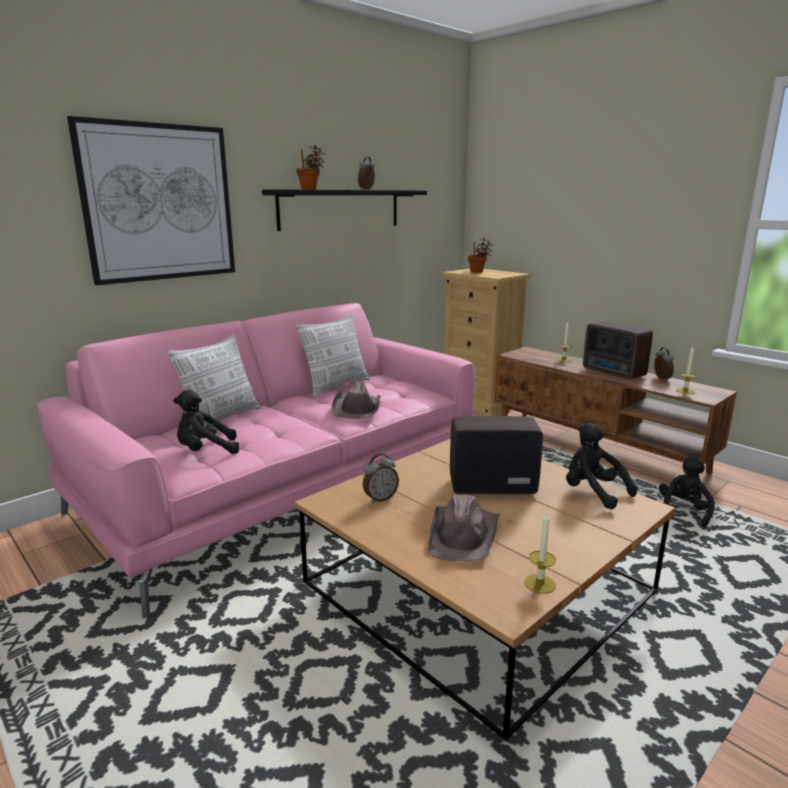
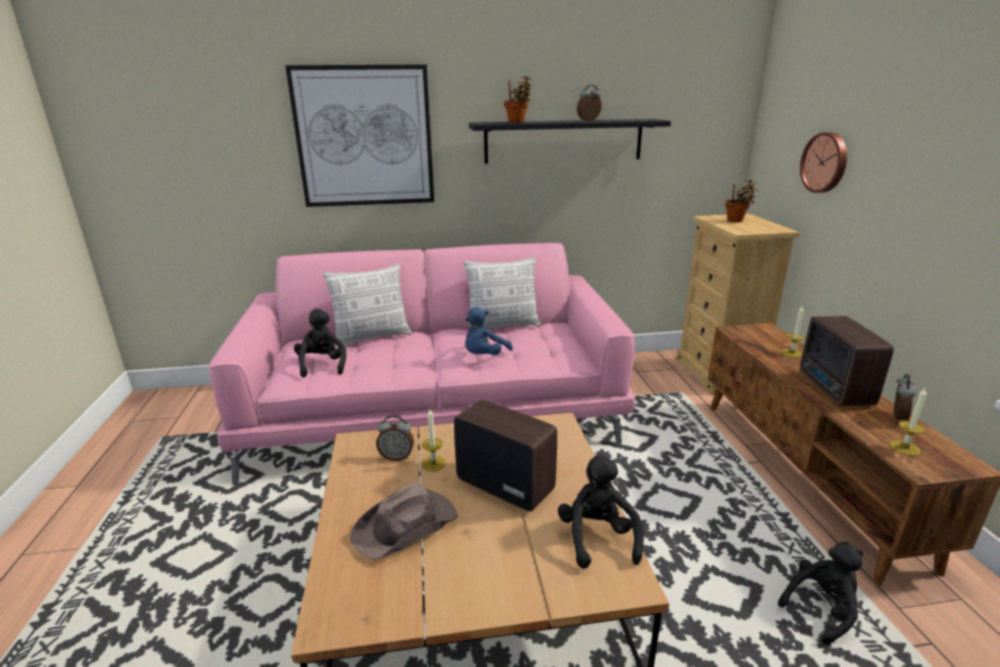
camera: 35 degrees right, 5 degrees up
black plush toy [173,390,239,454] -> black plush toy turned 60 degrees clockwise [294,309,346,377]
brown hat [332,381,380,419] -> blue plush toy [465,307,513,355]
candle [524,512,556,594] -> candle moved to [422,409,446,471]
none -> wall clock [800,132,847,193]

